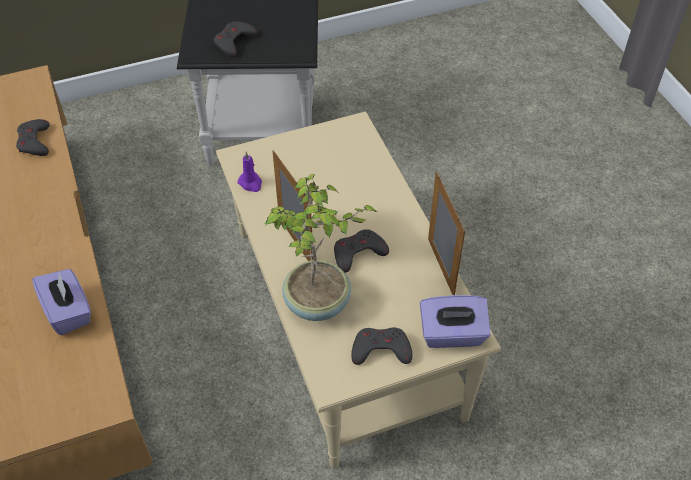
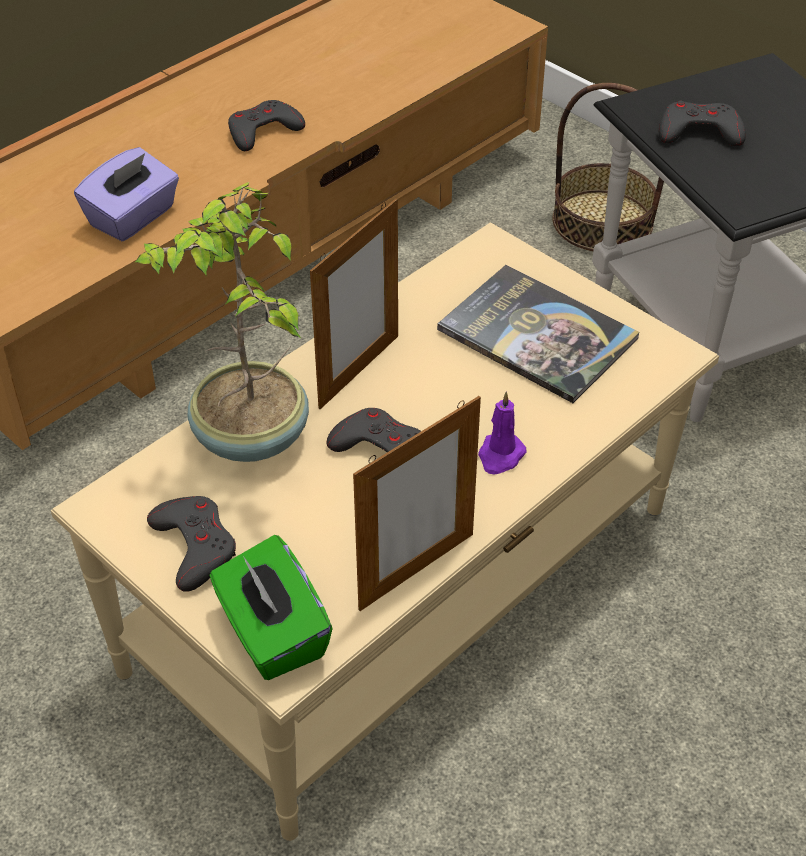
camera: 65 degrees right, 5 degrees down
grey game controller [16,119,50,156] -> grey game controller moved to [228,100,305,151]
purple candle [237,151,262,192] -> purple candle moved to [478,391,527,475]
purple tissue box [420,295,491,348] -> green tissue box [210,535,333,680]
none -> book [437,265,640,403]
none -> basket [552,83,664,251]

